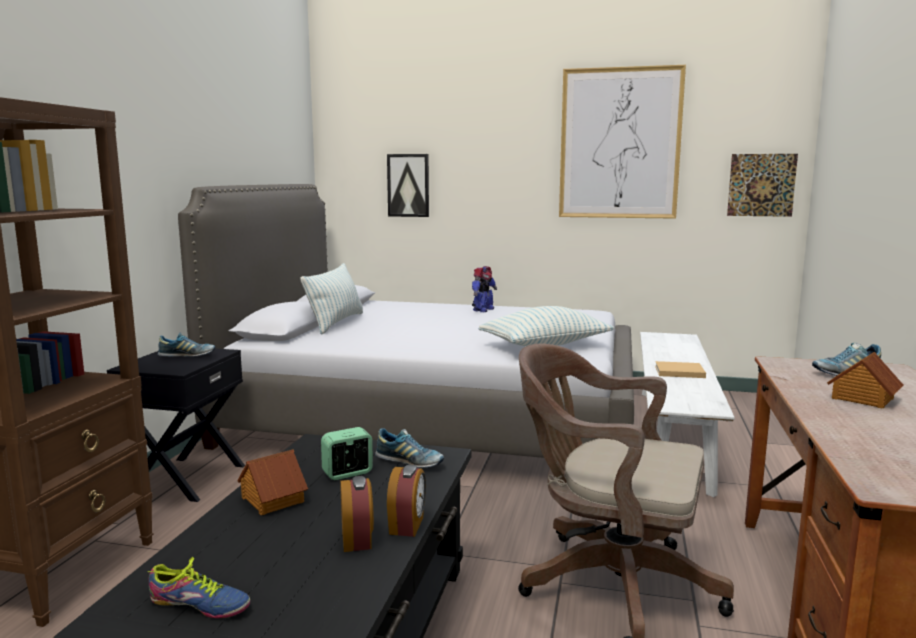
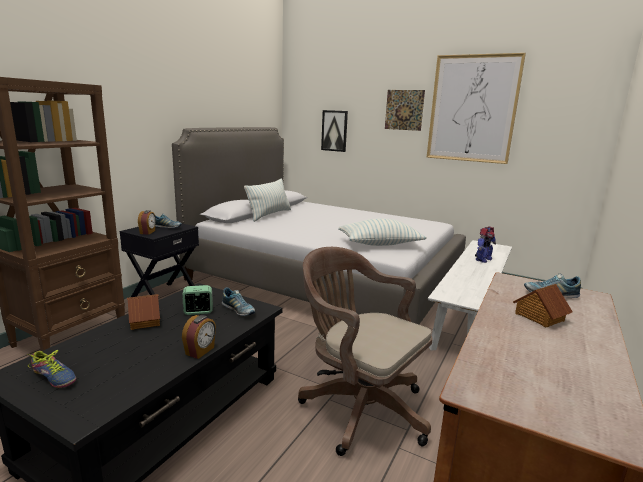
camera: 15 degrees right, 5 degrees up
alarm clock [340,476,374,552] -> alarm clock moved to [138,210,156,235]
toy robot [472,266,497,312] -> toy robot moved to [475,226,496,263]
beige book [655,361,706,378] -> none
picture [727,154,798,217] -> picture moved to [385,90,425,131]

